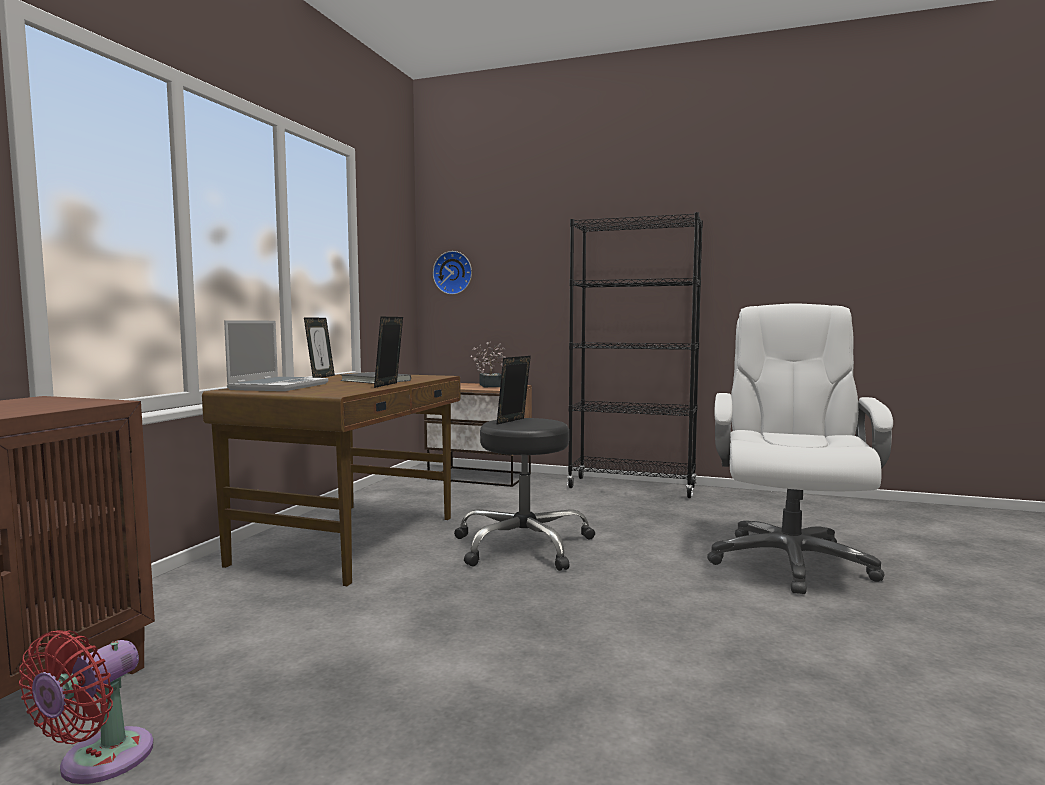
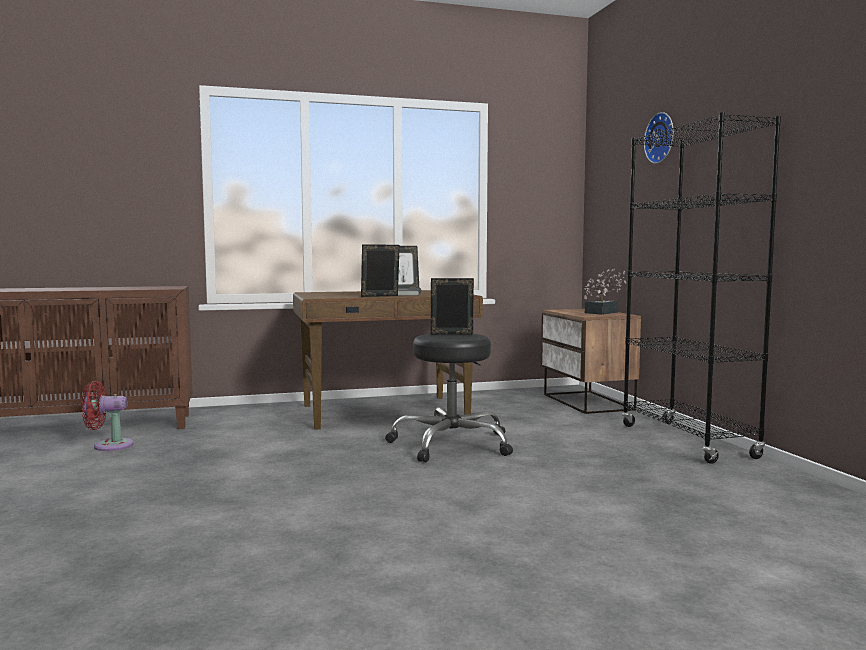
camera: 55 degrees right, 0 degrees up
laptop [224,320,328,391] -> none
wall clock [433,251,472,295] -> wall clock moved to [644,112,674,164]
white office chair [707,303,893,594] -> none

